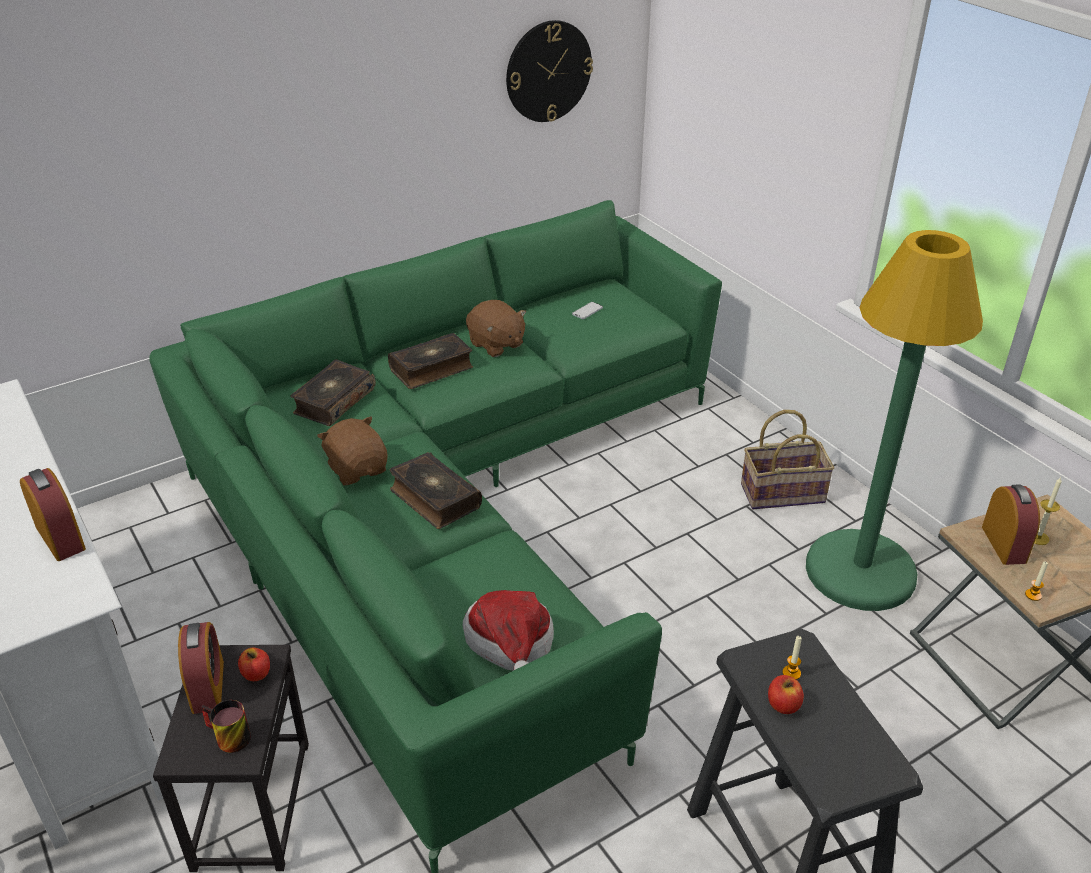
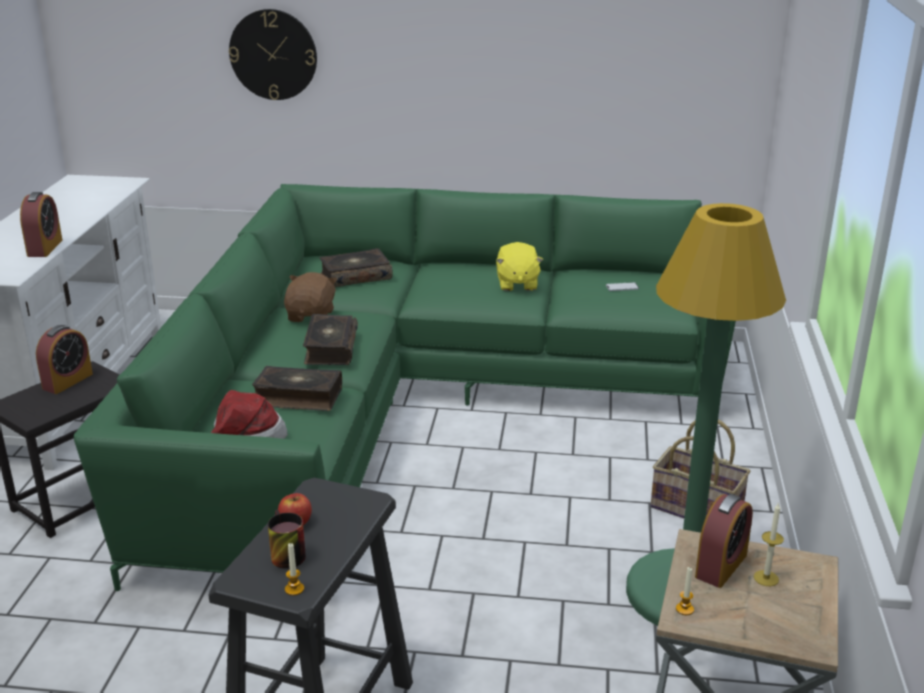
camera: 40 degrees right, 10 degrees down
mug [201,700,251,753] -> mug moved to [268,510,306,569]
apple [238,648,270,681] -> none
book [388,333,473,389] -> book moved to [252,366,342,411]
brown plush toy [466,300,526,357] -> yellow plush toy [496,242,543,291]
wall clock [506,20,593,122] -> wall clock moved to [229,9,317,100]
candle [782,636,802,680] -> candle moved to [285,543,304,596]

